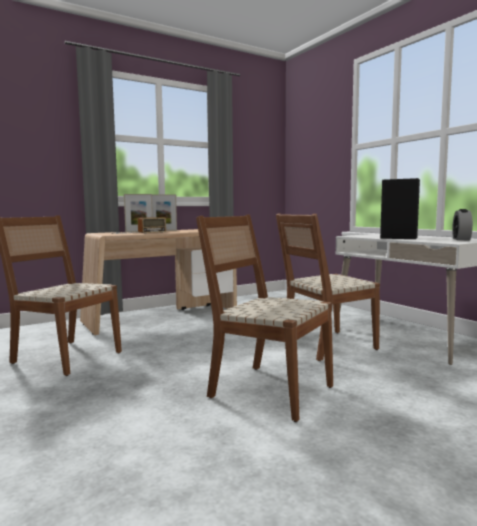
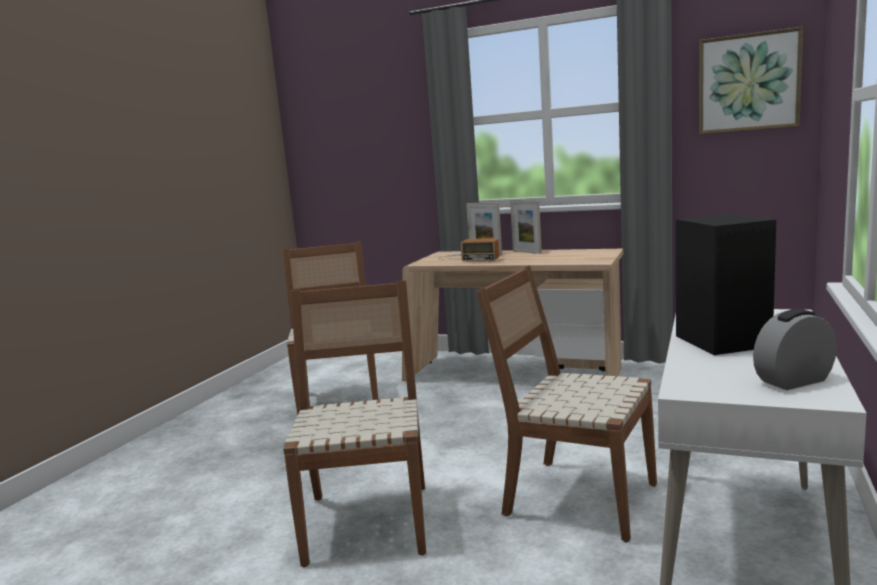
camera: 55 degrees right, 5 degrees up
none -> picture [699,27,803,134]

